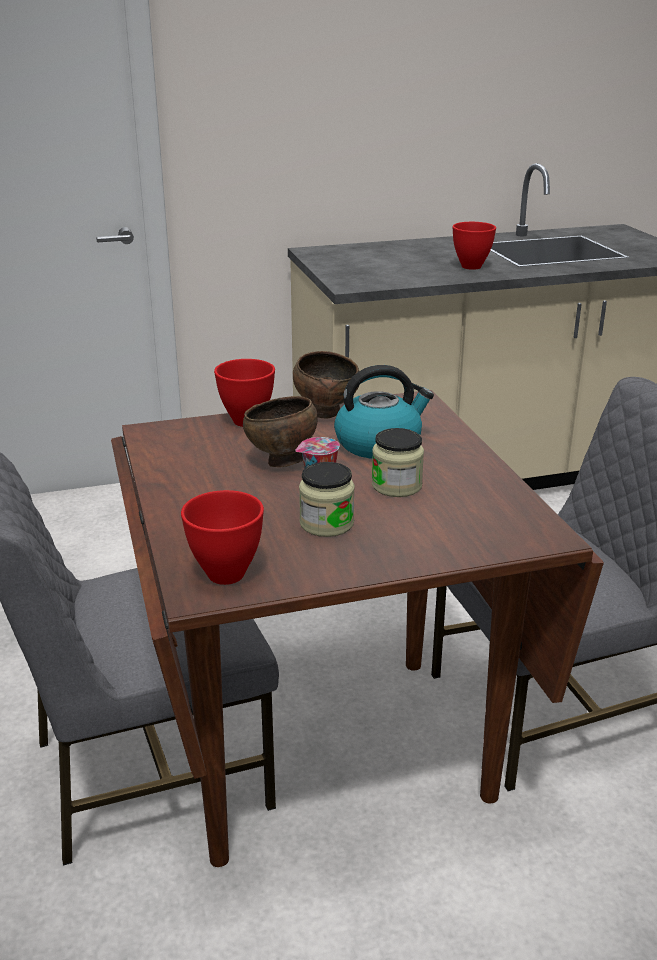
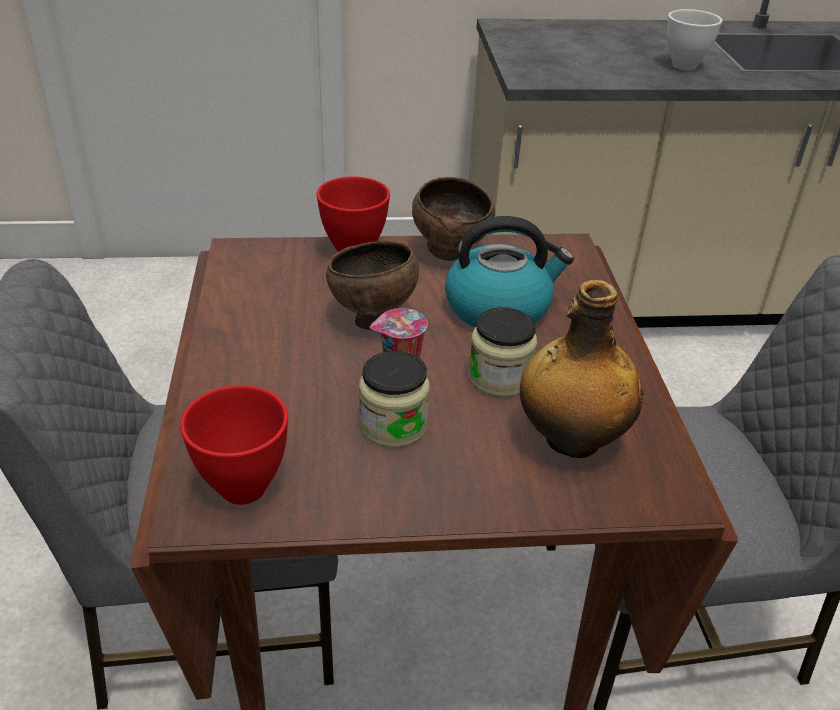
camera: 10 degrees right, 10 degrees up
red bowl [452,222,496,270] -> white bowl [667,9,722,71]
none -> bottle [520,280,643,458]

